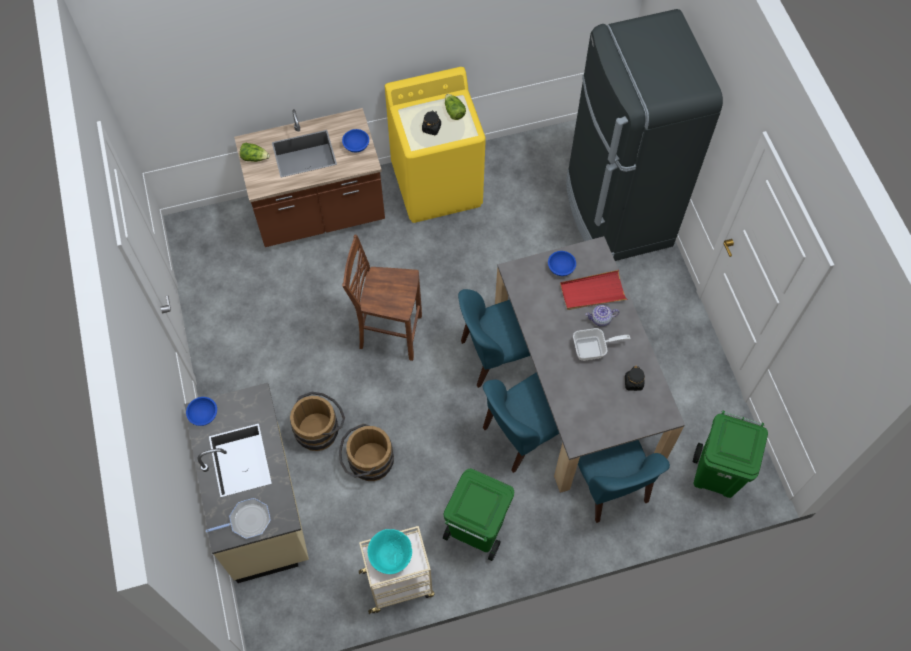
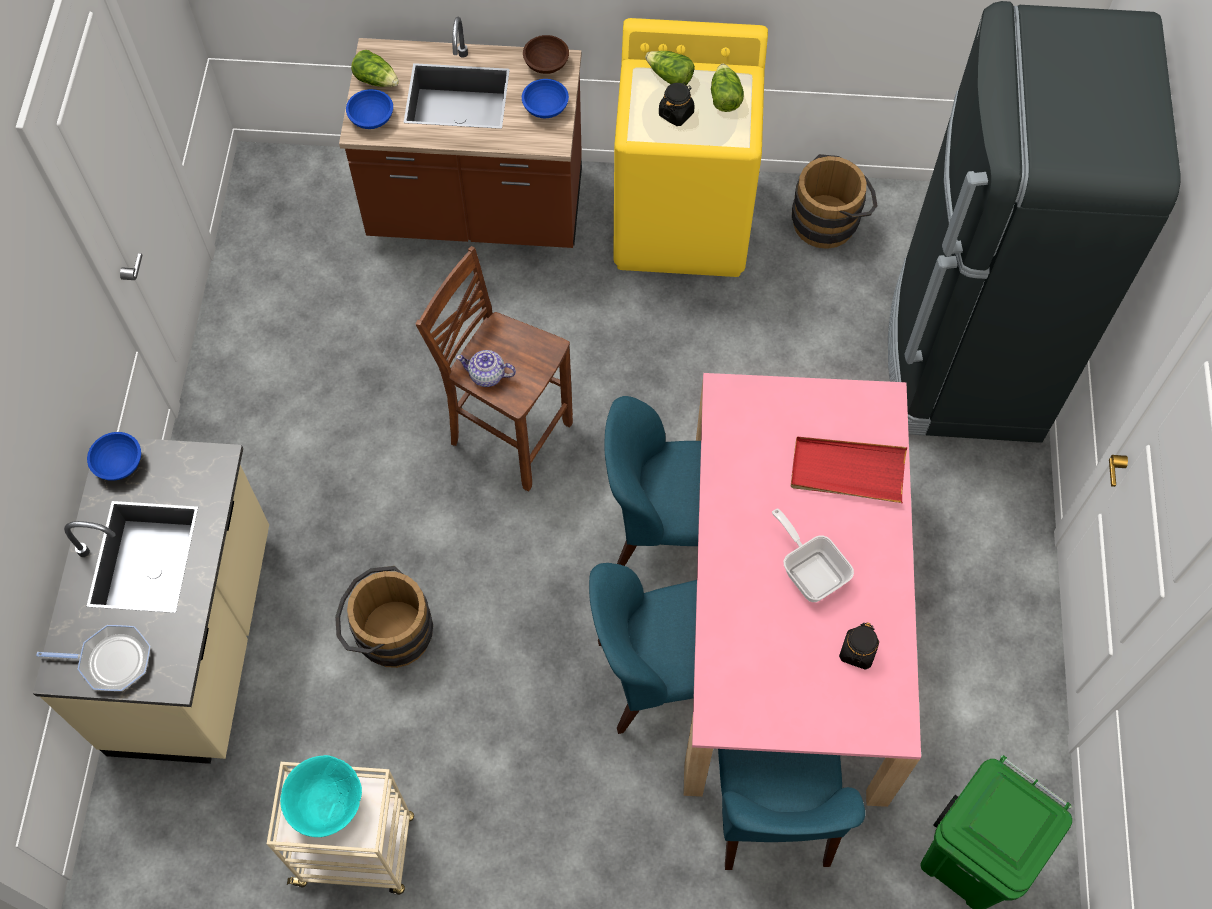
camera: 20 degrees right, 0 degrees up
brown bucket [290,392,345,451] -> brown bucket moved to [792,154,878,249]
green trash can [443,468,514,561] -> none
grey dining table [495,236,685,493] -> pink dining table [683,373,921,807]
blue bowl [548,251,576,276] -> blue bowl moved to [346,89,393,129]
frying pan [573,328,630,361] -> frying pan turned 135 degrees counterclockwise [772,508,854,602]
teapot [585,305,619,326] -> teapot moved to [456,350,516,387]
none -> brown bowl [523,35,569,74]
none -> lettuce [645,51,695,85]

